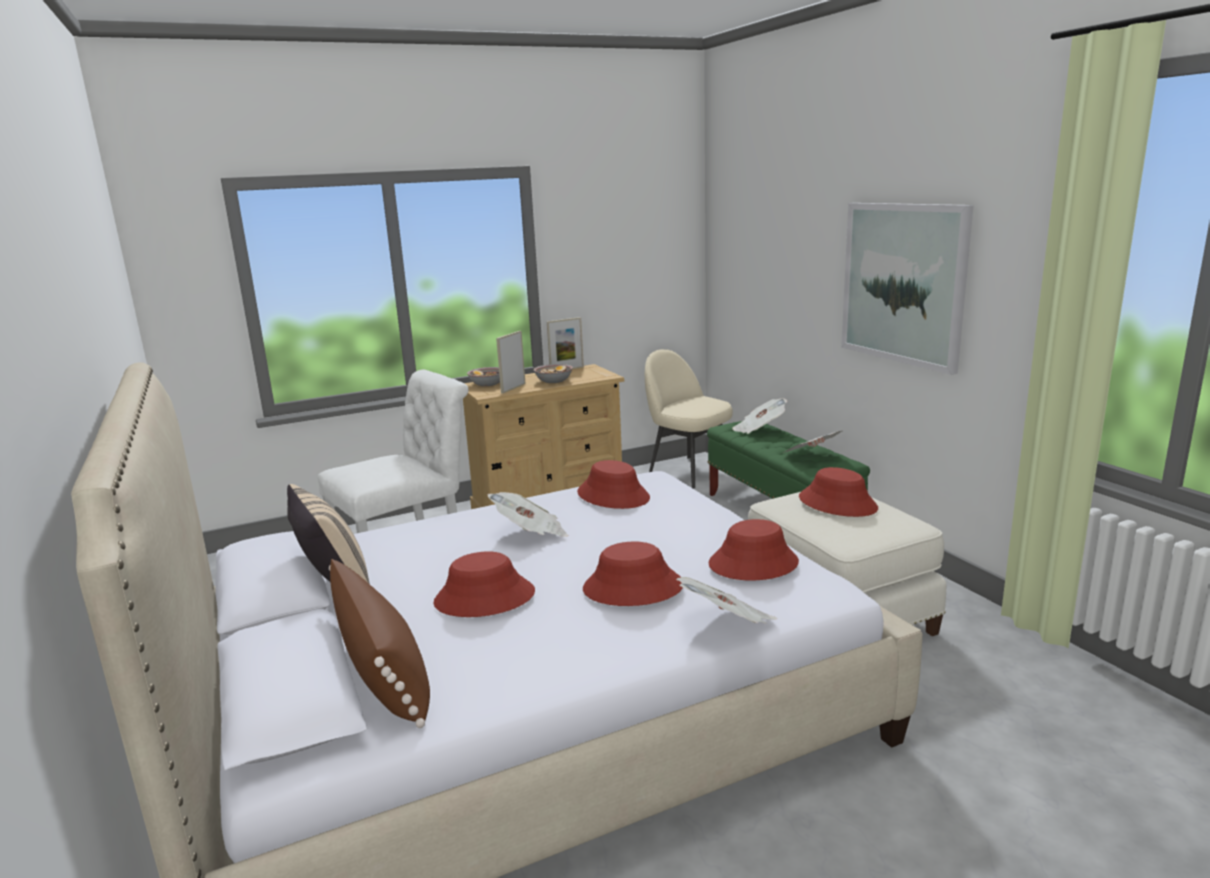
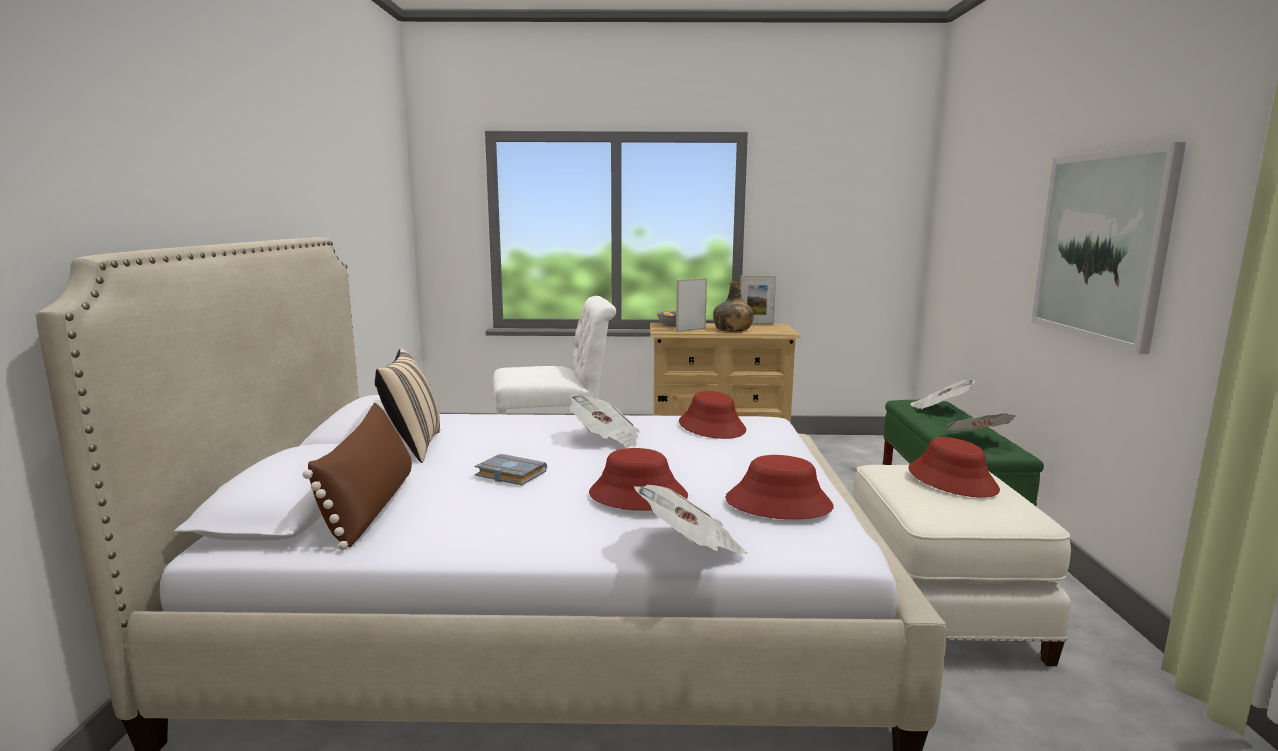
camera: 25 degrees right, 5 degrees down
red hat [433,551,535,617] -> grey book [475,454,547,485]
bowl [534,364,573,383] -> green bottle [713,282,754,332]
beige chair [645,349,733,489] -> none

